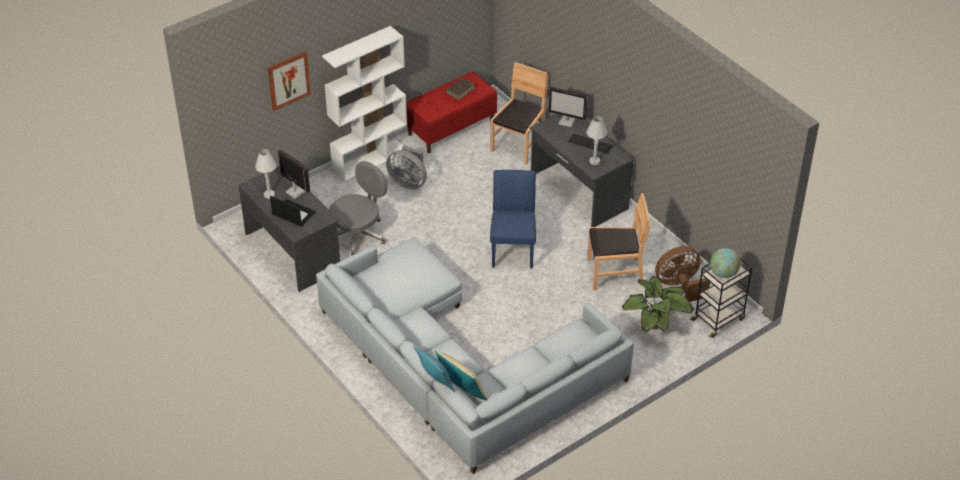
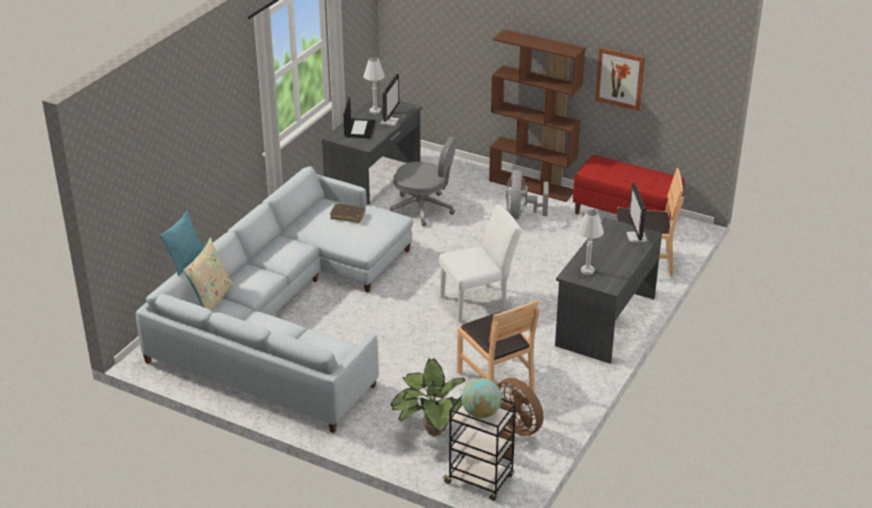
camera: 65 degrees right, 10 degrees down
picture [268,52,311,111] -> picture moved to [595,48,645,111]
white bookcase [322,26,407,182] -> brown bookcase [489,30,585,202]
brown book [446,78,475,100] -> brown book moved to [330,203,365,223]
blue chair [490,170,536,269] -> white chair [439,205,522,322]
keyboard [568,134,613,154] -> none

